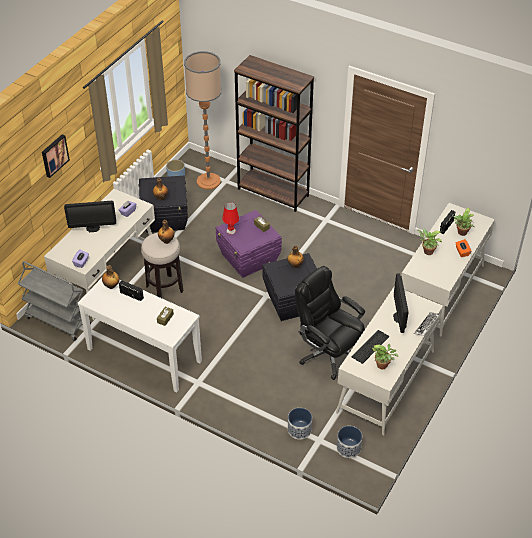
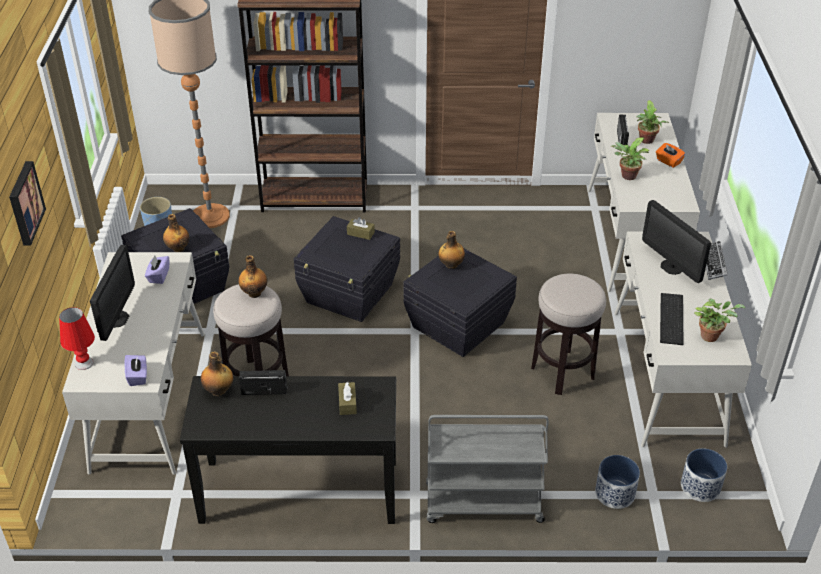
camera: 30 degrees left, 5 degrees down
grey cart [18,261,91,341] -> grey cart moved to [426,415,549,523]
monitor [64,201,116,232] -> monitor turned 45 degrees counterclockwise [90,245,135,341]
white console table [78,278,202,392] -> black console table [180,376,396,524]
purple storage box [216,210,282,278] -> black storage box [294,216,400,322]
red table lamp [222,202,239,234] -> red table lamp moved to [59,307,95,370]
black office chair [295,266,365,380] -> stool [531,274,606,395]

